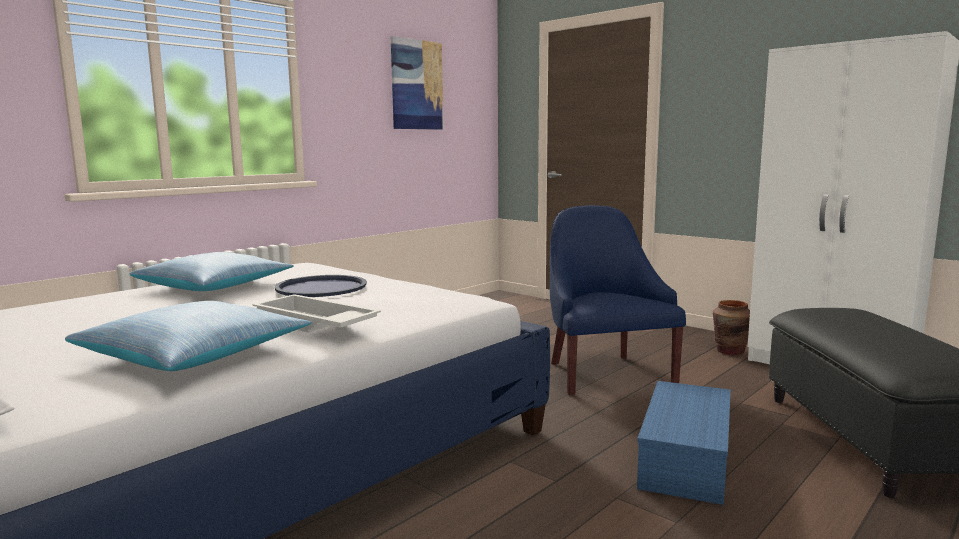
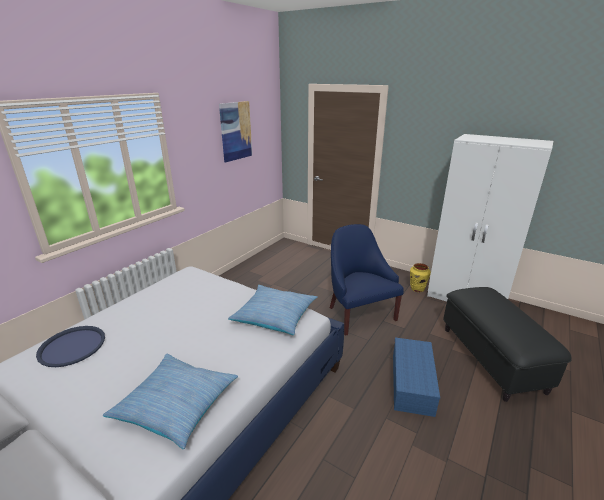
camera: 10 degrees left, 15 degrees up
pillow [130,252,294,291] -> pillow moved to [228,285,317,335]
white tray [253,294,381,333] -> none
blue tray [274,275,367,297] -> blue tray moved to [36,326,105,367]
brown vase [713,300,750,355] -> yellow vase [410,263,431,292]

